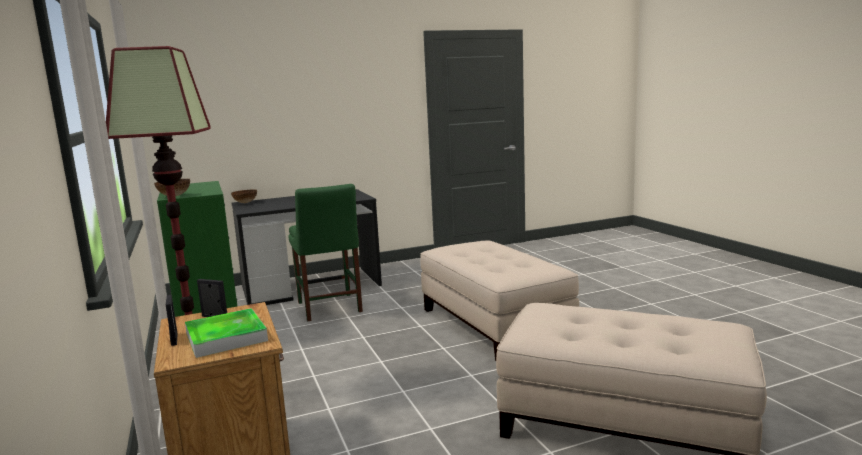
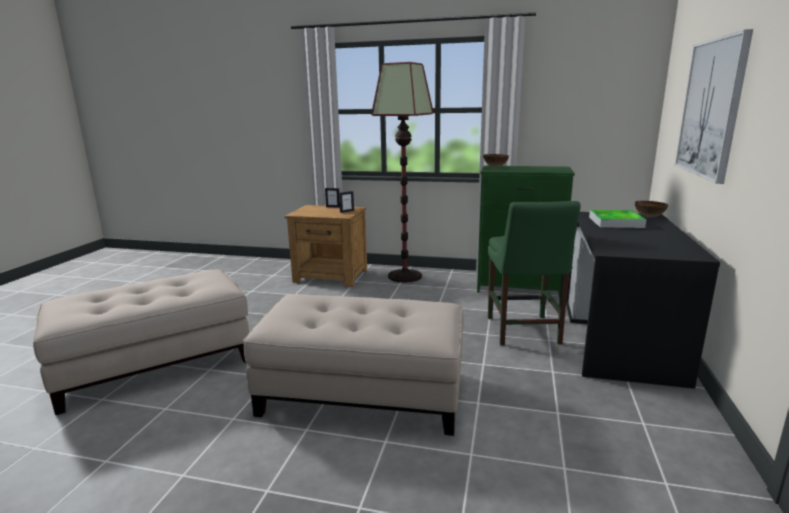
camera: 125 degrees right, 5 degrees up
tray [185,308,268,358] -> tray moved to [589,210,646,228]
green chair [288,184,363,321] -> green chair turned 105 degrees counterclockwise [488,201,581,346]
none -> picture [675,29,753,184]

